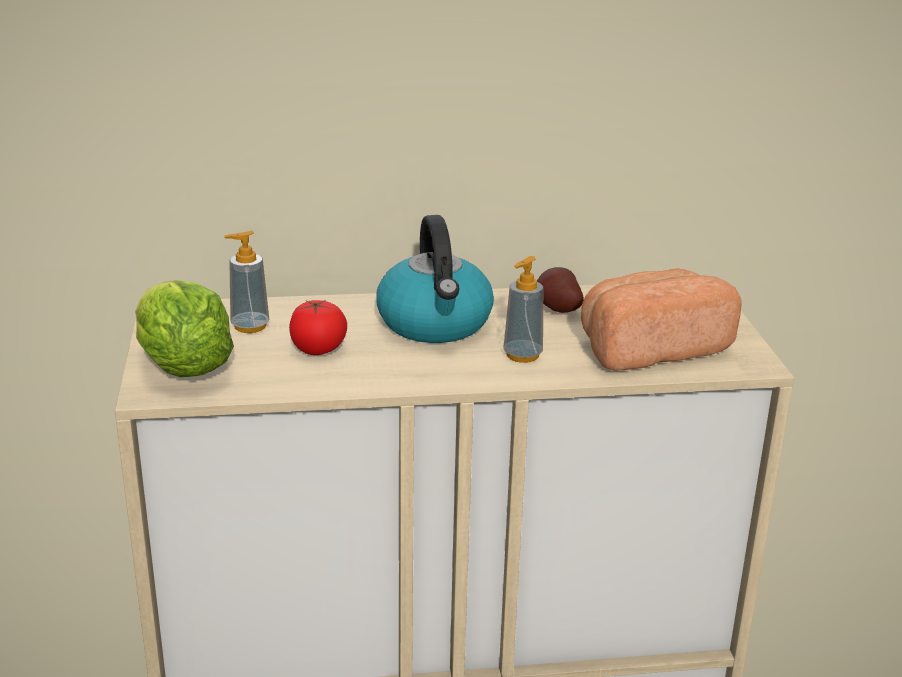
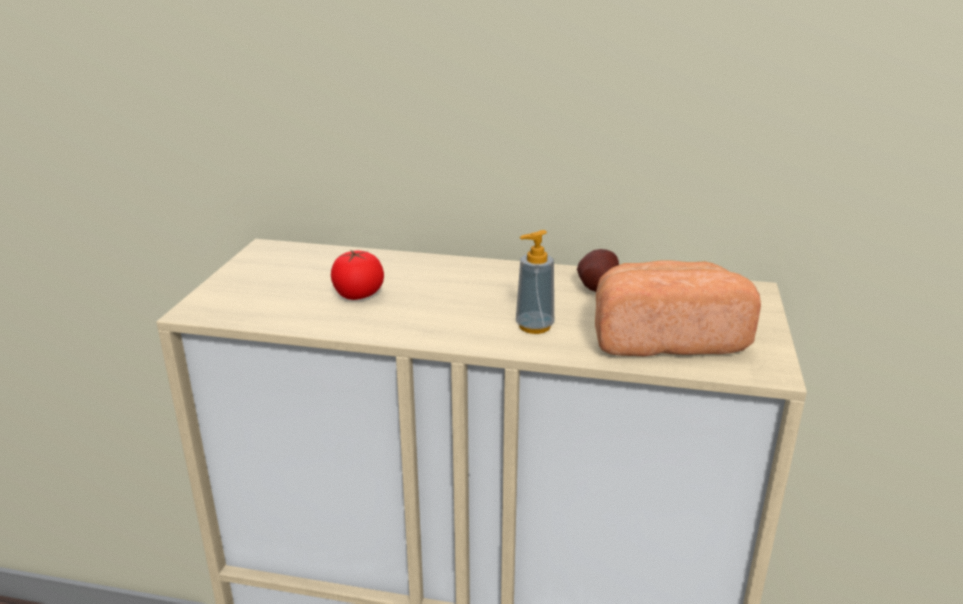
camera: 20 degrees right, 0 degrees up
lettuce [135,280,234,377] -> none
soap dispenser [224,231,269,333] -> none
kettle [376,215,494,343] -> none

